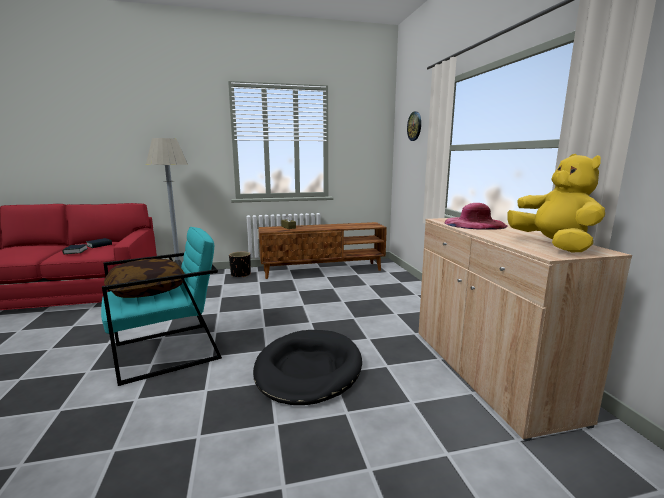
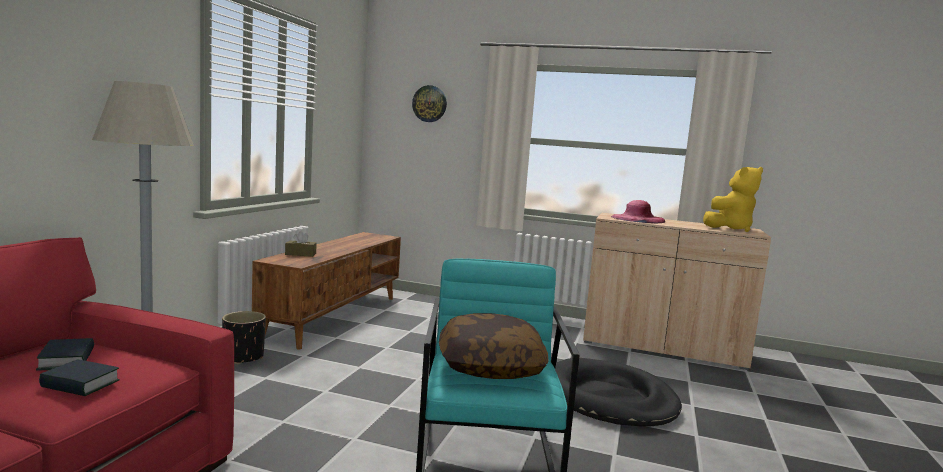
camera: 60 degrees left, 5 degrees down
yellow plush toy [507,154,605,252] -> yellow plush toy turned 135 degrees clockwise [703,167,763,232]

